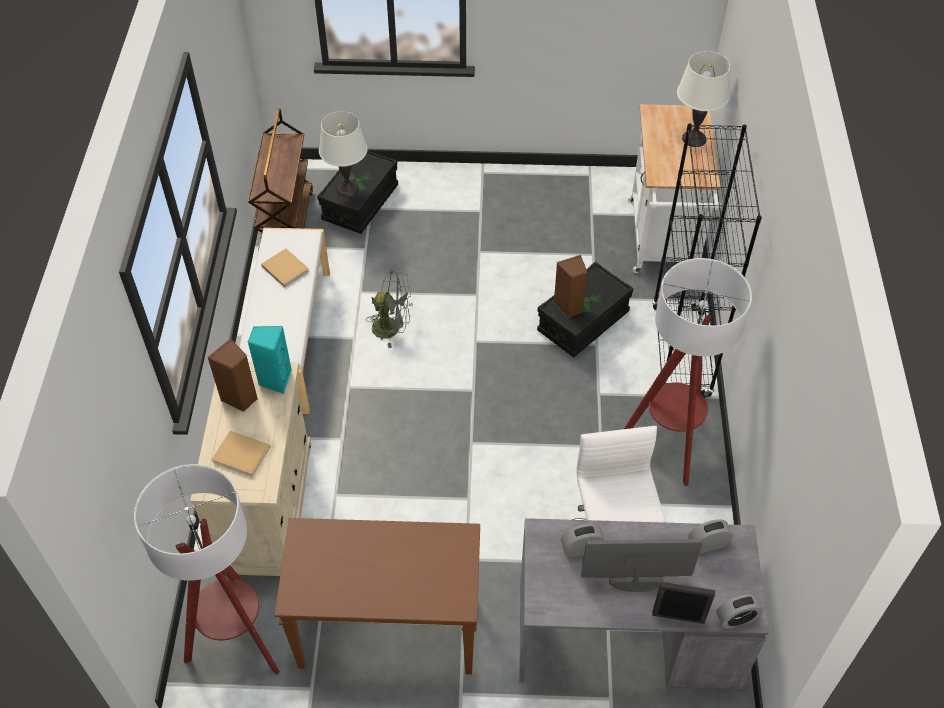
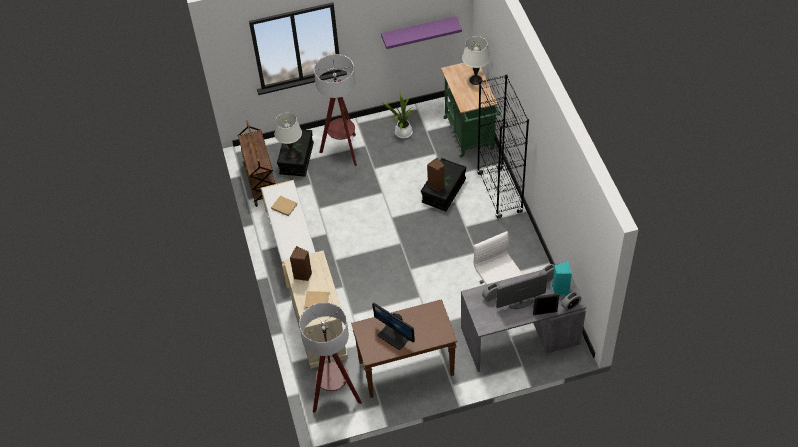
camera: 15 degrees left, 0 degrees up
turquoise speaker [248,326,292,394] -> turquoise speaker moved to [552,261,572,295]
grey fan [366,270,413,348] -> none
floor lamp [624,258,752,486] -> floor lamp moved to [314,54,357,166]
white cart [628,104,721,273] -> green cart [441,63,501,158]
none -> monitor [372,302,415,350]
none -> purple shelf [381,16,462,49]
none -> potted plant [381,91,414,138]

